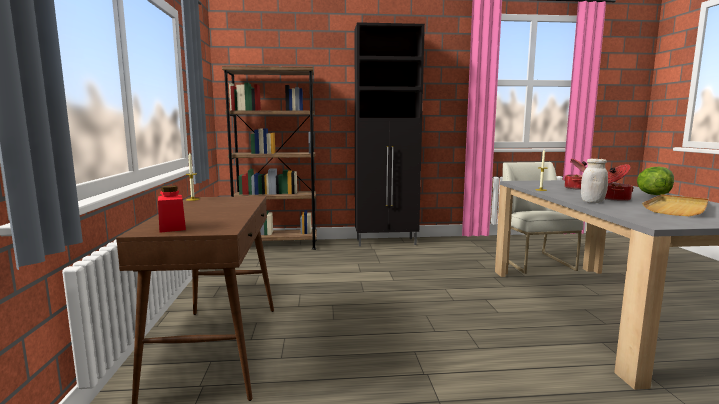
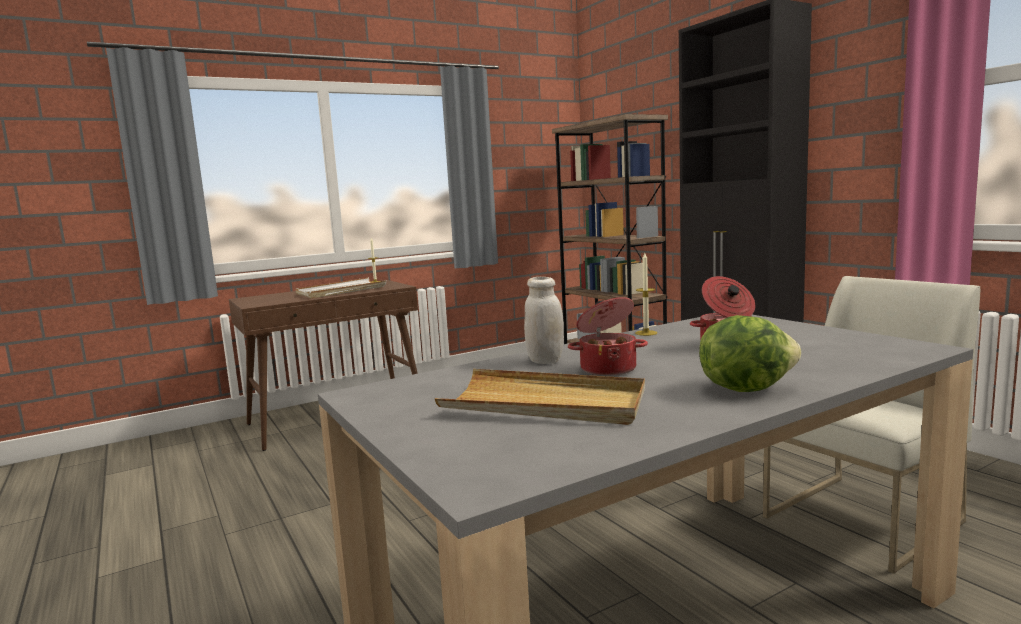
camera: 65 degrees right, 0 degrees up
red jar [158,185,186,233] -> none
none -> white tray [296,278,386,298]

